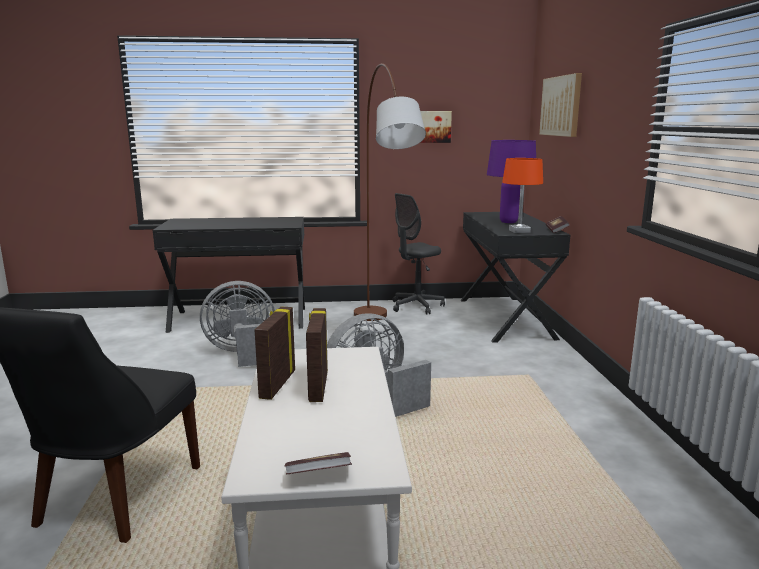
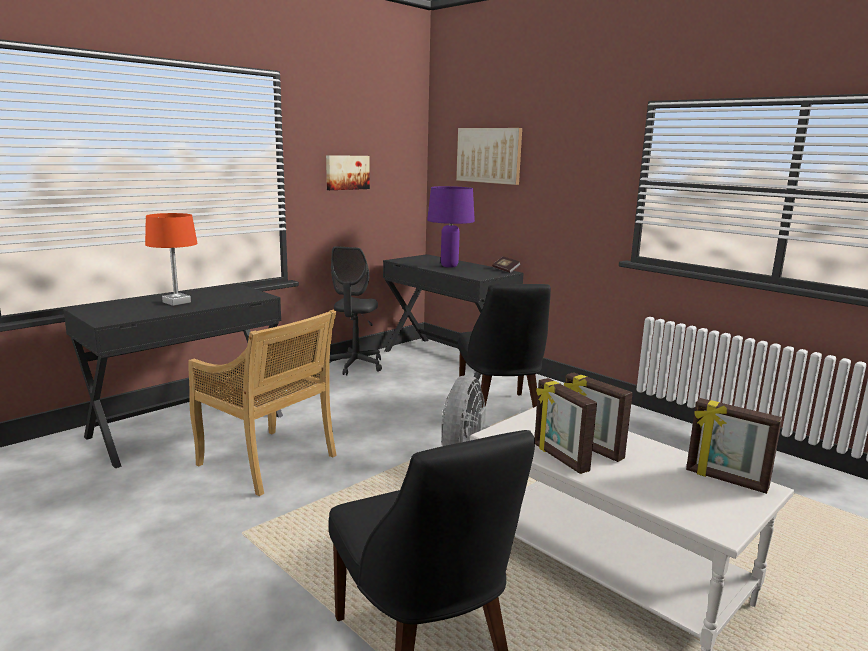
camera: 40 degrees left, 0 degrees up
grey fan [200,281,275,367] -> beige chair [188,310,337,496]
book [285,452,352,474] -> none
brown floor lamp [354,63,426,321] -> none
orange table lamp [502,158,543,233] -> orange table lamp moved to [145,213,198,306]
none -> black chair [458,284,551,408]
none -> picture frame [686,398,782,494]

